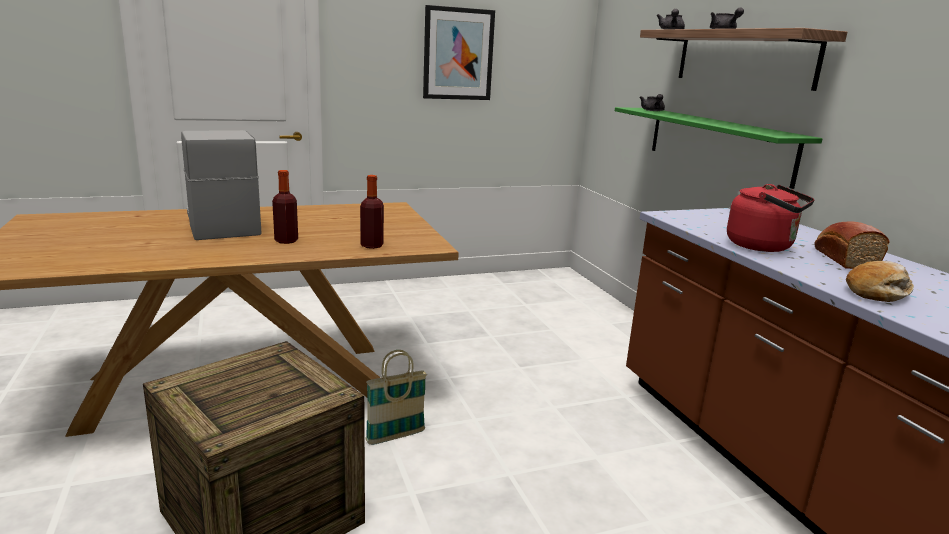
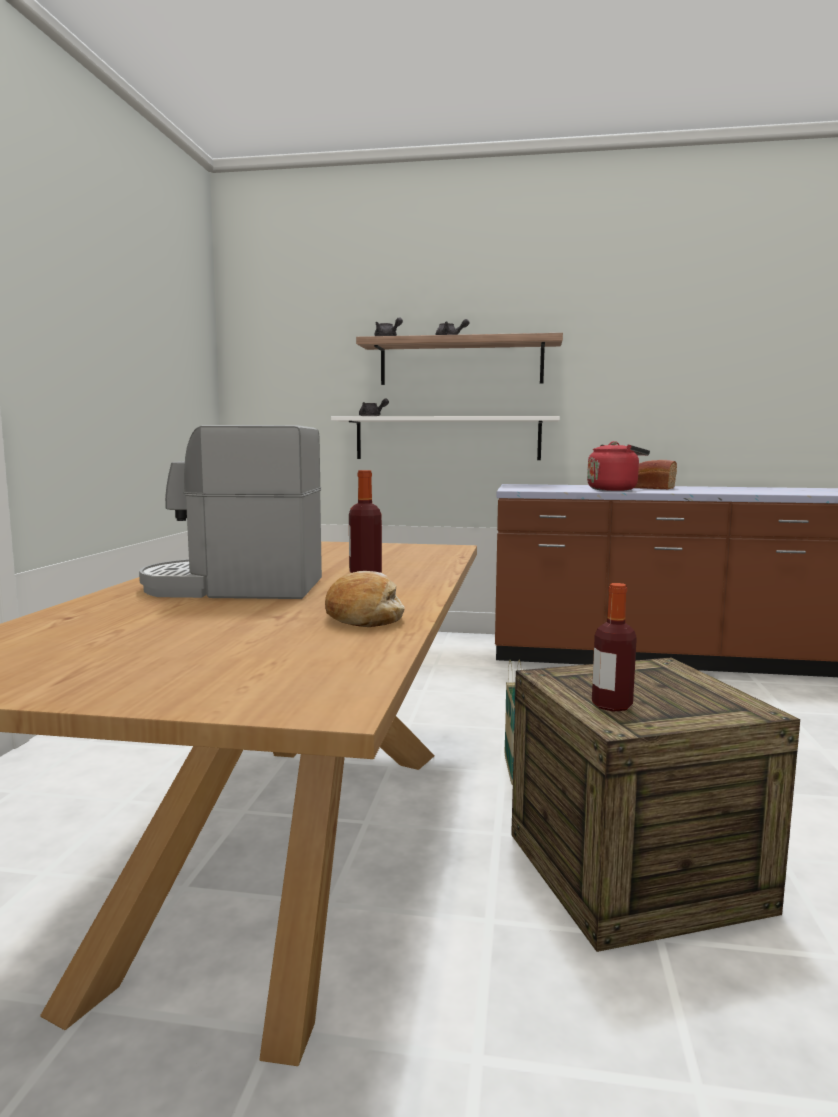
camera: 60 degrees left, 10 degrees down
bottle [360,175,384,249] -> bottle moved to [592,583,637,712]
picture [423,5,495,100] -> none
green shelf [615,107,823,189] -> white shelf [331,416,560,460]
bread [846,261,914,302] -> bread moved to [325,571,405,627]

